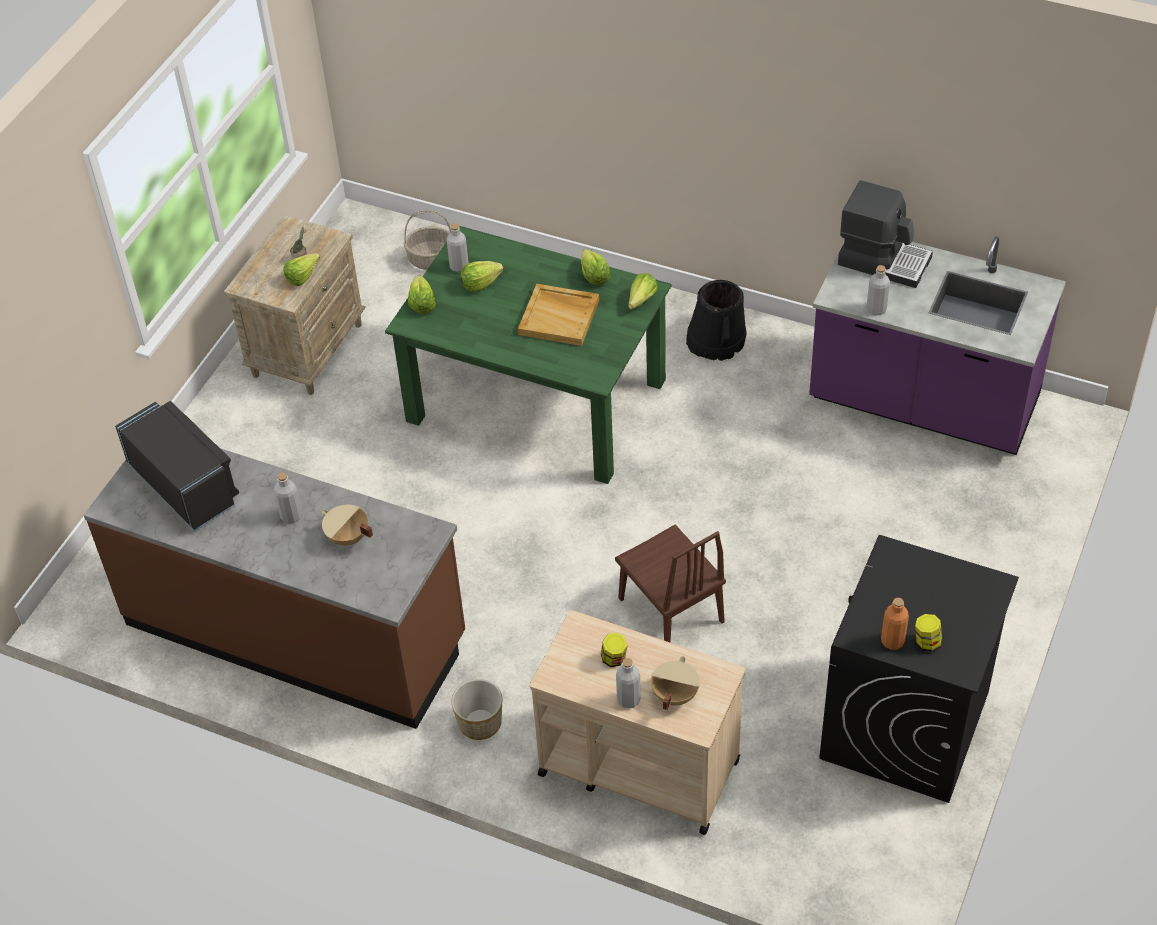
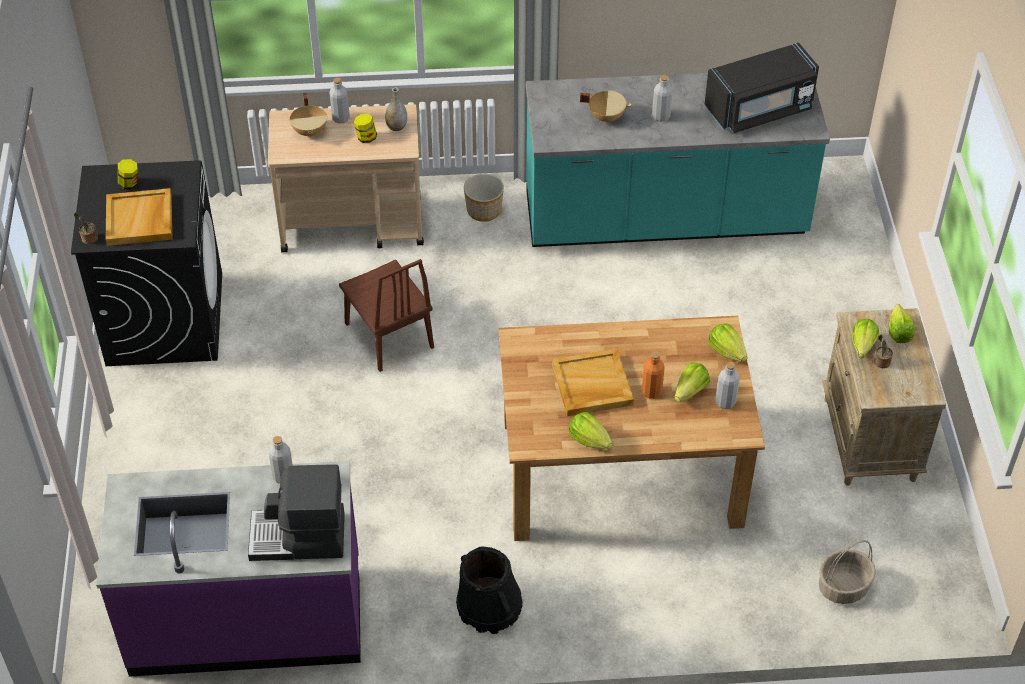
camera: 150 degrees right, 0 degrees up
brown counter [84,448,465,729] -> turquoise counter [526,73,830,247]
black microwave [115,401,239,531] -> black microwave turned 45 degrees counterclockwise [704,43,819,133]
green dining table [385,226,671,484] -> brown dining table [498,316,765,541]
brown chair [615,525,726,643] -> brown chair turned 150 degrees counterclockwise [339,259,434,372]
lettuce [628,273,658,310] -> lettuce moved to [889,304,915,343]
orange bottle [881,598,909,650] -> orange bottle moved to [642,351,664,399]
none -> potted plant [74,212,98,244]
none -> beige tray [106,188,172,246]
none -> grey vase [385,87,407,131]

